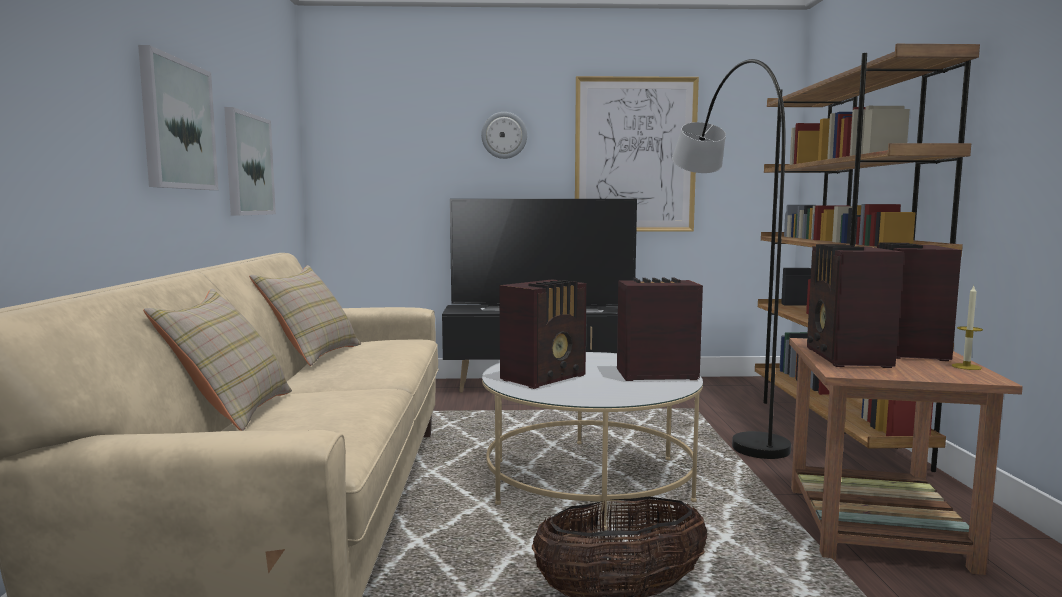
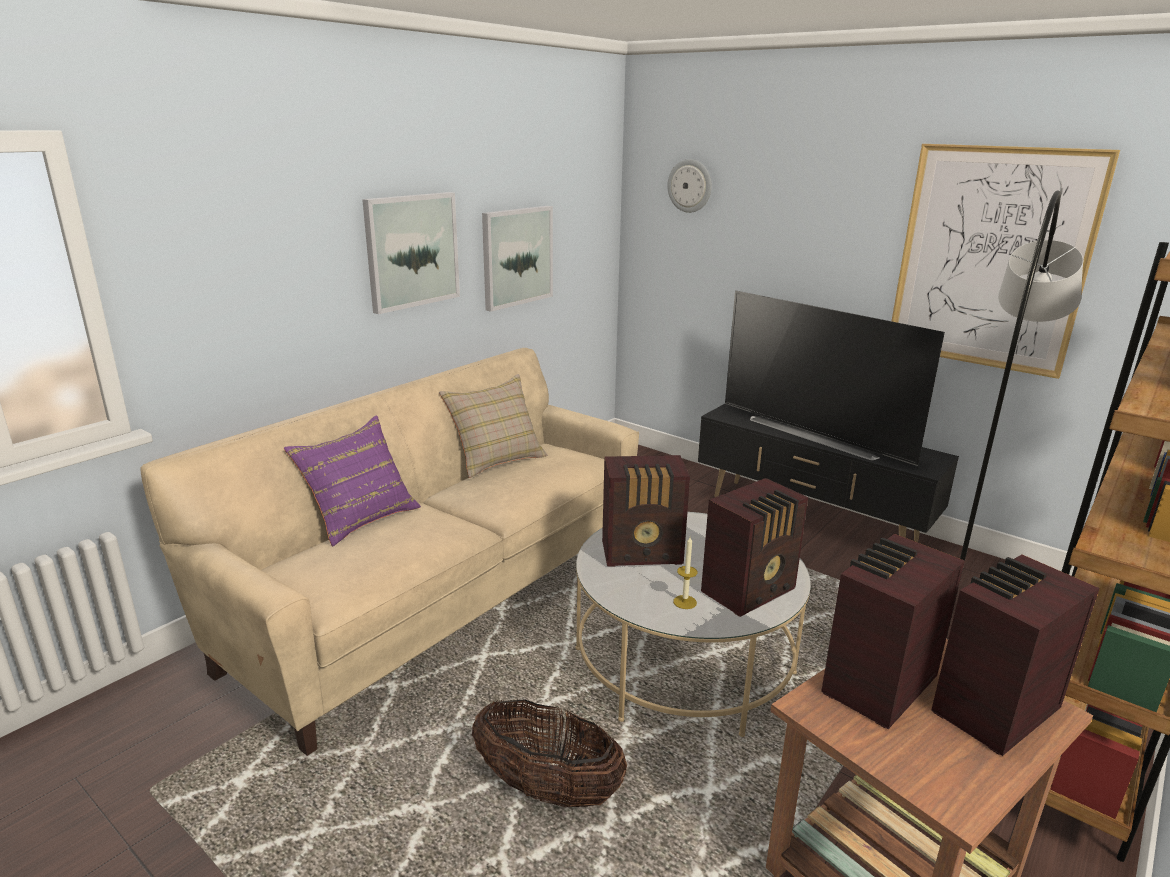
camera: 40 degrees right, 15 degrees up
beige pillow [143,289,292,431] -> purple pillow [284,415,421,546]
wall clock [481,112,527,159] -> wall clock moved to [667,159,712,213]
radio [617,278,703,381] -> radio turned 105 degrees clockwise [701,478,808,617]
candle [952,286,983,370] -> candle moved to [673,537,698,609]

